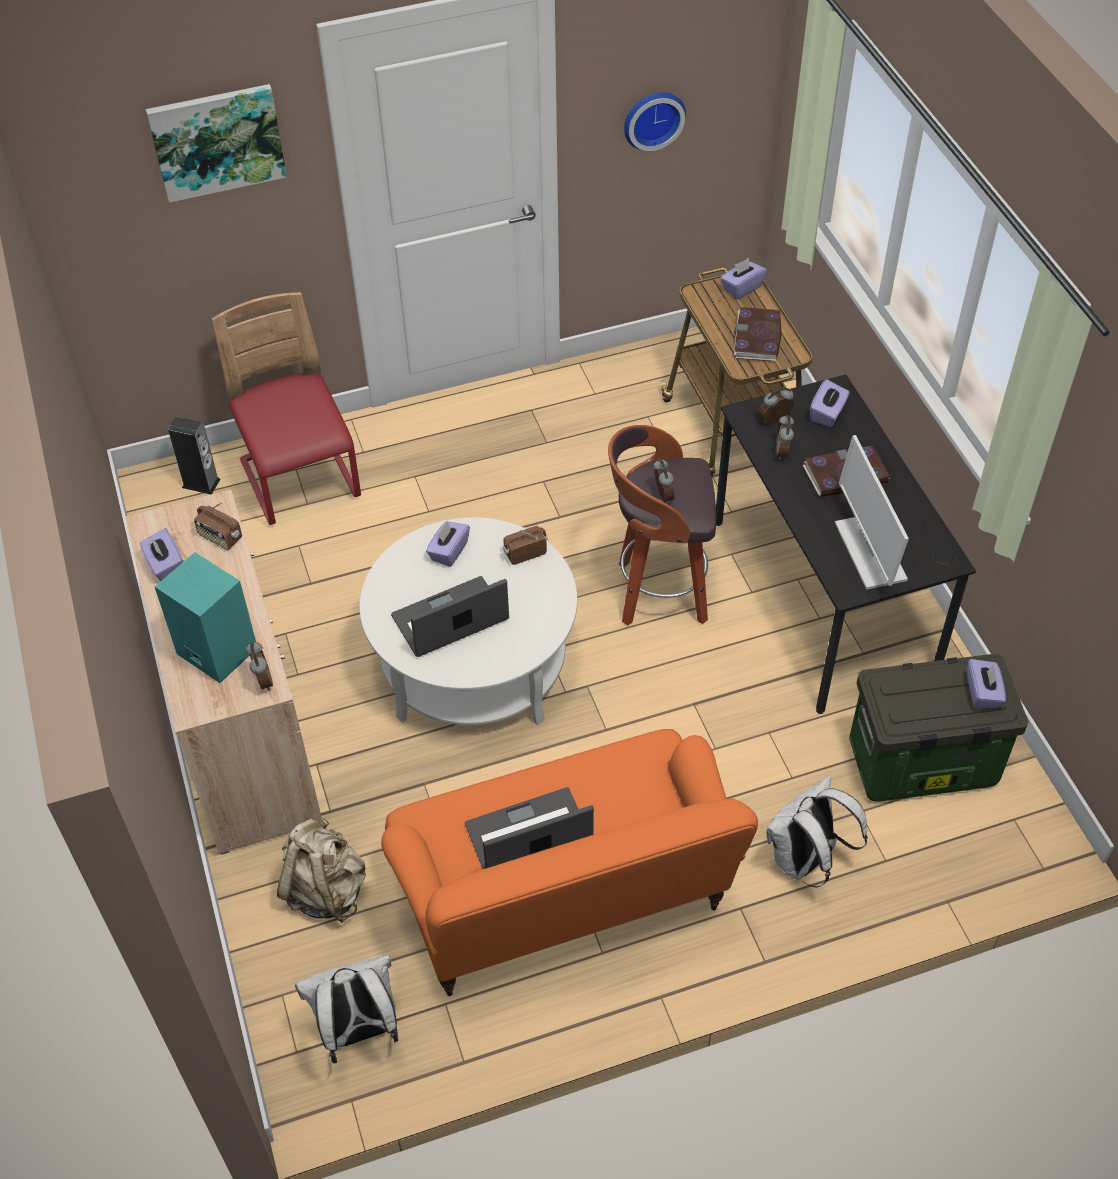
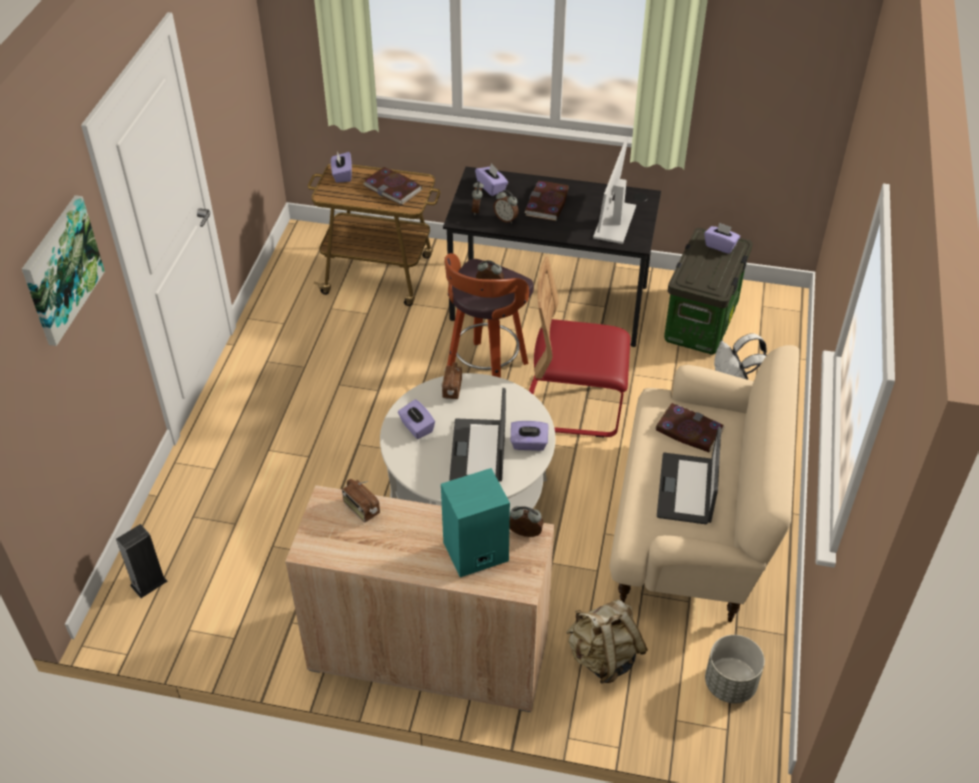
camera: 60 degrees left, 5 degrees down
purple tissue box [140,528,183,582] -> purple tissue box moved to [511,421,549,451]
radio [194,502,242,550] -> radio turned 75 degrees clockwise [342,479,380,523]
red chair [211,292,361,525] -> red chair moved to [529,256,630,438]
white backpack [295,955,398,1063] -> grey planter [705,635,765,703]
orange sofa [381,729,758,996] -> beige sofa [609,345,799,622]
wall clock [624,92,686,151] -> none
monitor [835,435,909,590] -> monitor turned 90 degrees clockwise [593,137,636,244]
none -> book [655,403,724,452]

